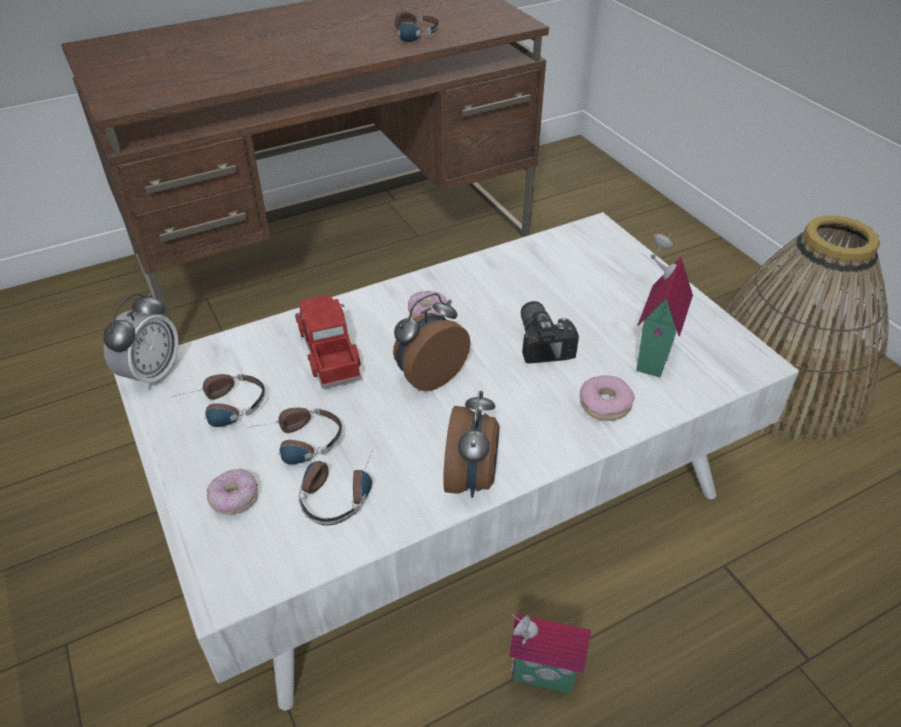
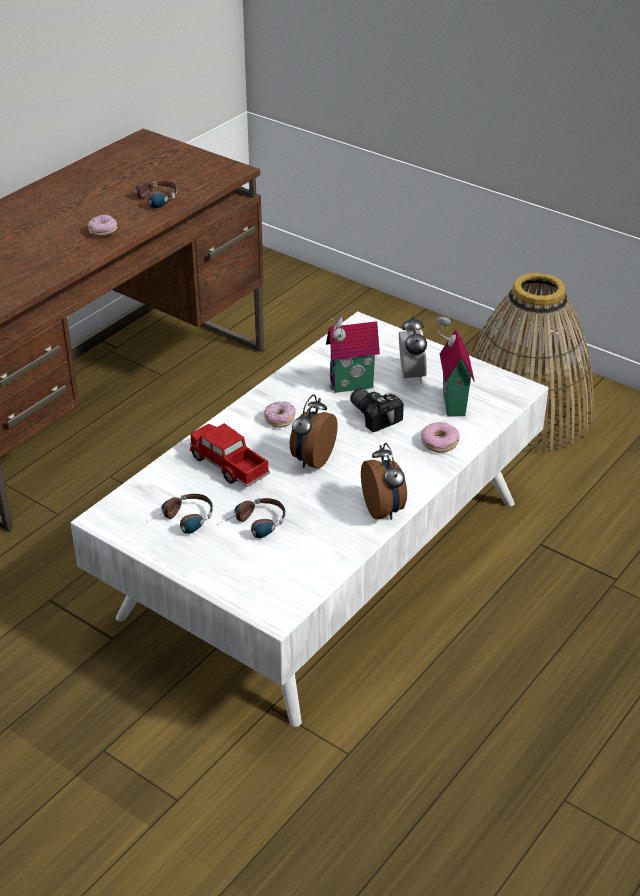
camera: 25 degrees left, 5 degrees down
alarm clock [103,293,179,390] -> alarm clock moved to [399,316,427,384]
donut [207,468,258,514] -> donut moved to [88,214,118,236]
headphones [298,452,372,526] -> none
toy house [509,614,591,694] -> toy house moved to [326,316,380,393]

